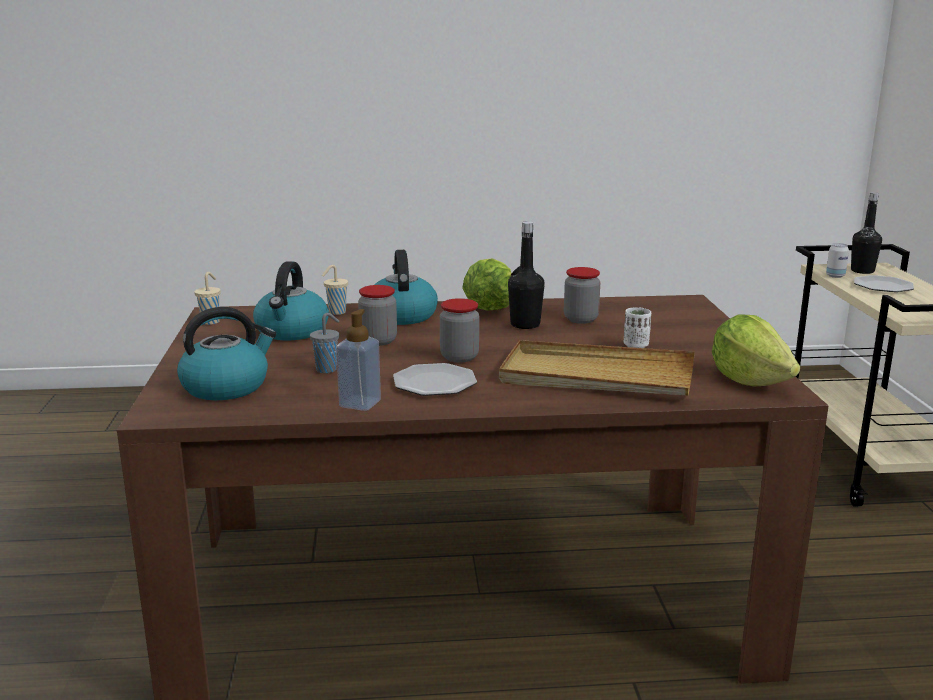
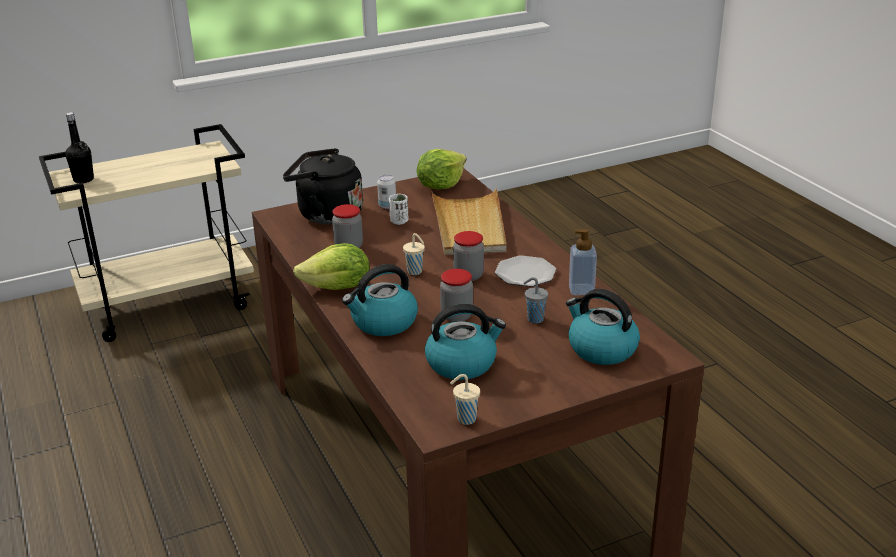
camera: 110 degrees left, 10 degrees up
beige cup [322,265,348,315] -> beige cup moved to [403,233,425,275]
black bottle [508,221,545,329] -> none
can [826,243,849,278] -> can moved to [377,175,396,209]
plate [854,275,914,292] -> none
none -> black kettle [283,148,363,224]

